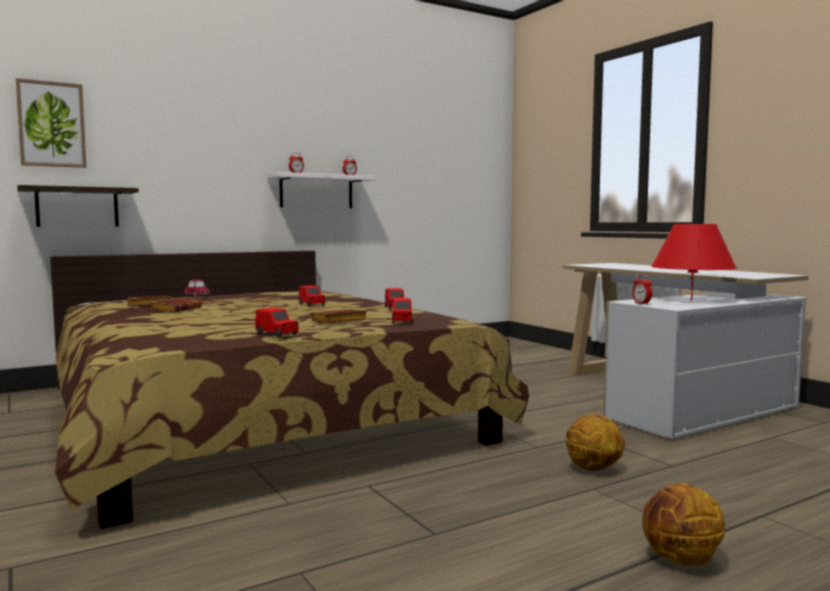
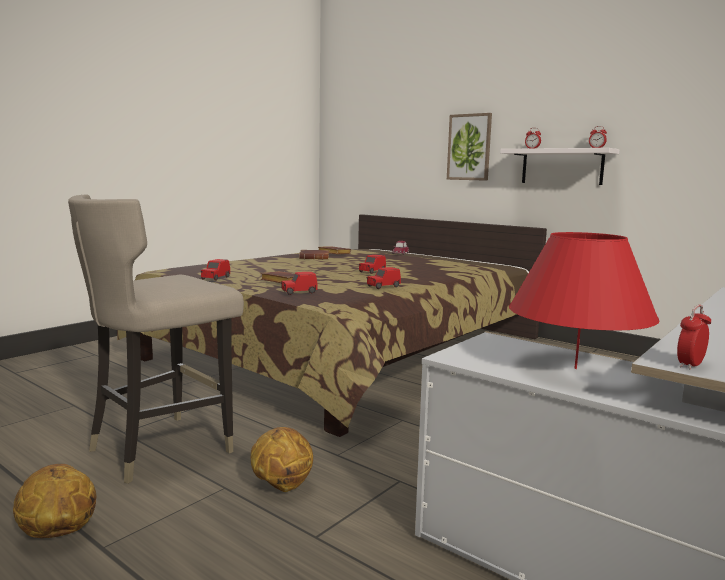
camera: 70 degrees right, 5 degrees up
picture [16,78,86,168] -> picture moved to [447,113,492,181]
shelf [17,185,139,227] -> none
alarm clock [632,274,652,305] -> alarm clock moved to [677,305,711,370]
none -> beige stool [68,194,244,484]

